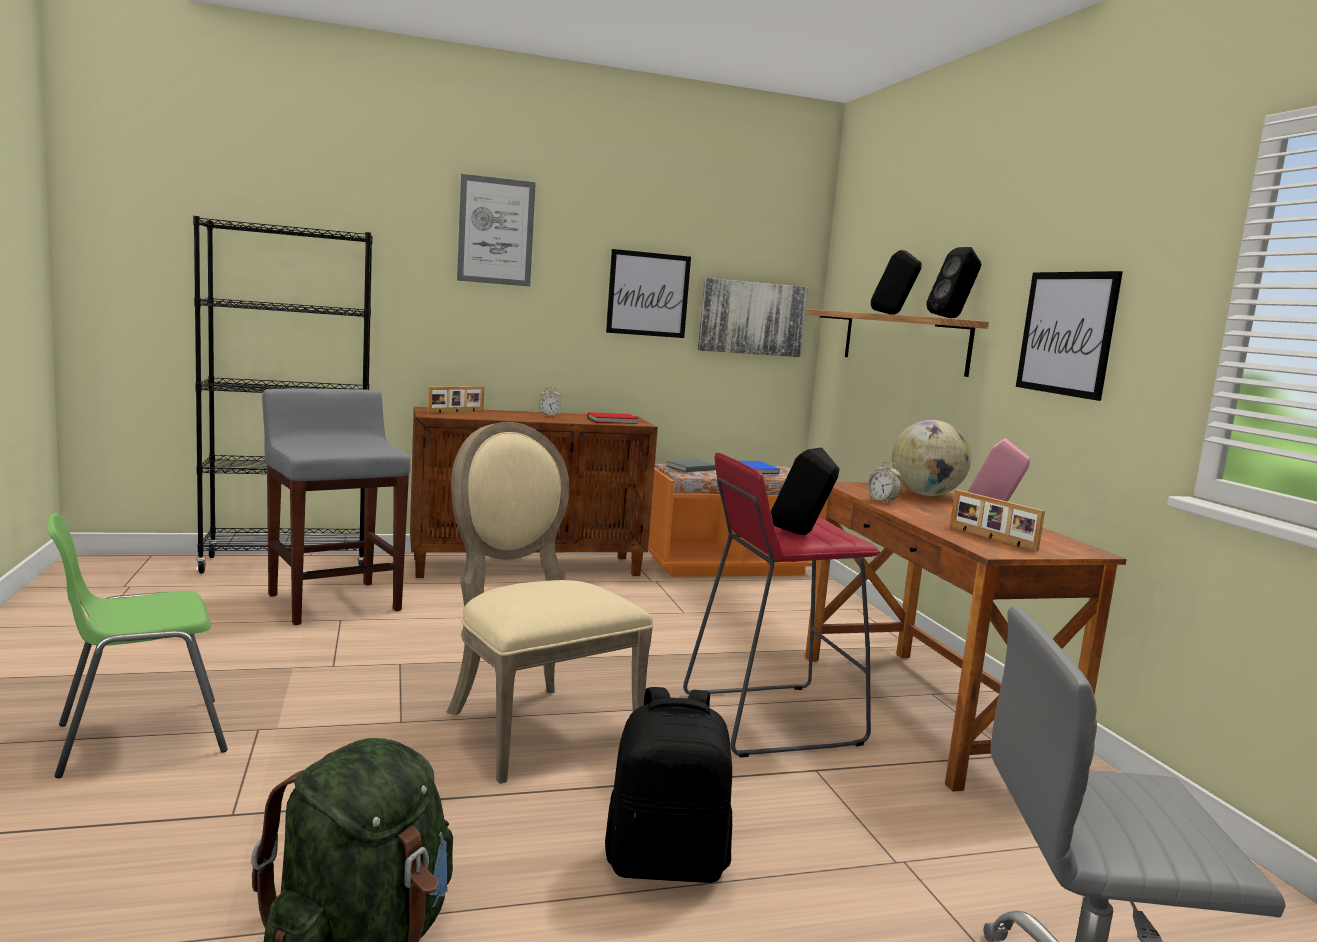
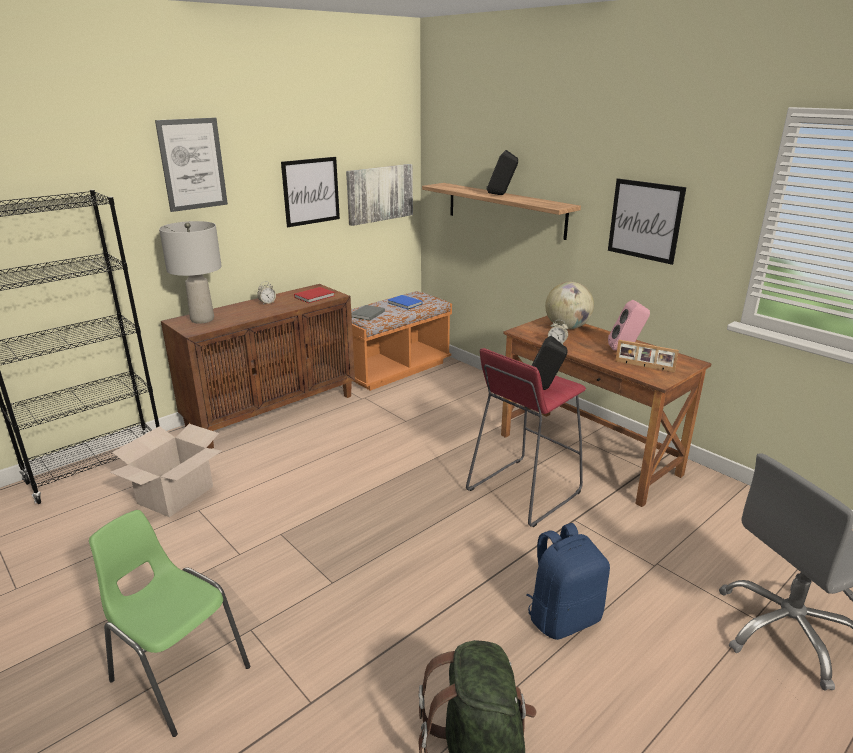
camera: 25 degrees left, 15 degrees up
green chair [48,513,228,778] -> green chair turned 90 degrees clockwise [89,510,250,737]
grey stool [262,389,411,625] -> cardboard box [109,424,222,517]
picture frame [428,386,484,413] -> grey table lamp [159,221,222,324]
beige chair [447,422,654,784] -> none
black backpack [605,687,732,883] -> blue backpack [527,523,610,640]
black speaker [926,247,981,318] -> none

